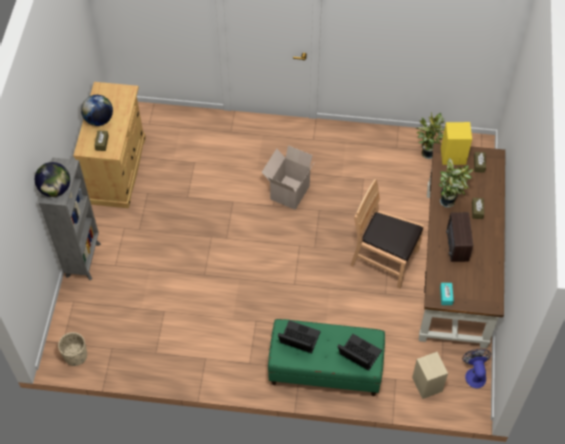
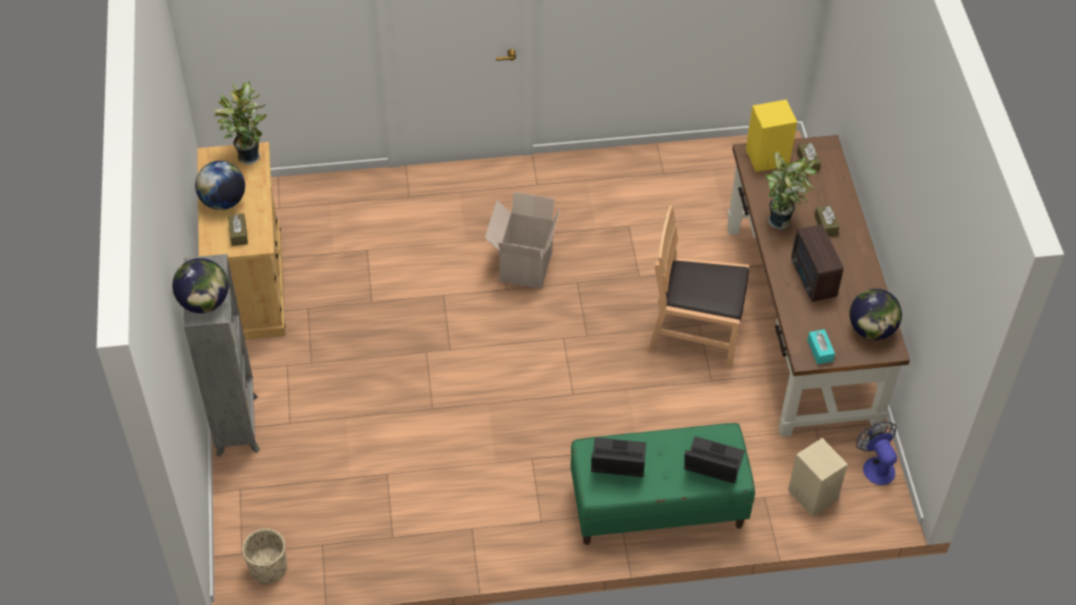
camera: 15 degrees left, 5 degrees down
potted plant [416,112,445,159] -> potted plant moved to [214,81,267,165]
none -> globe [850,289,902,340]

